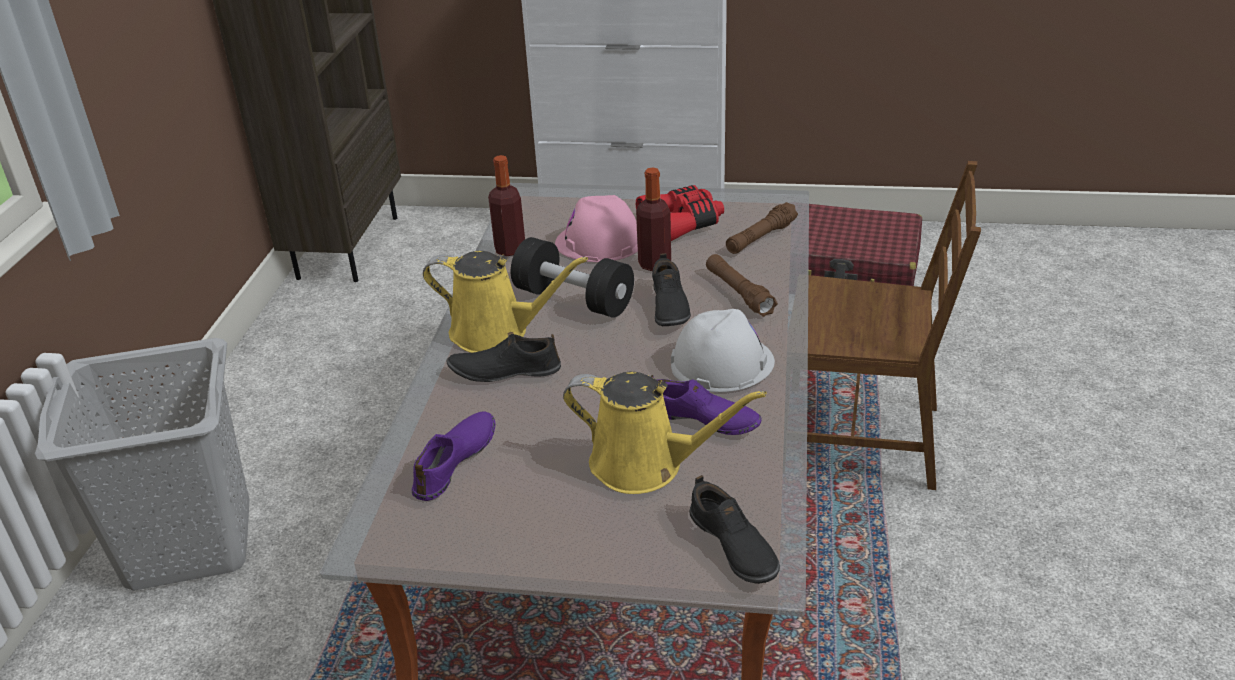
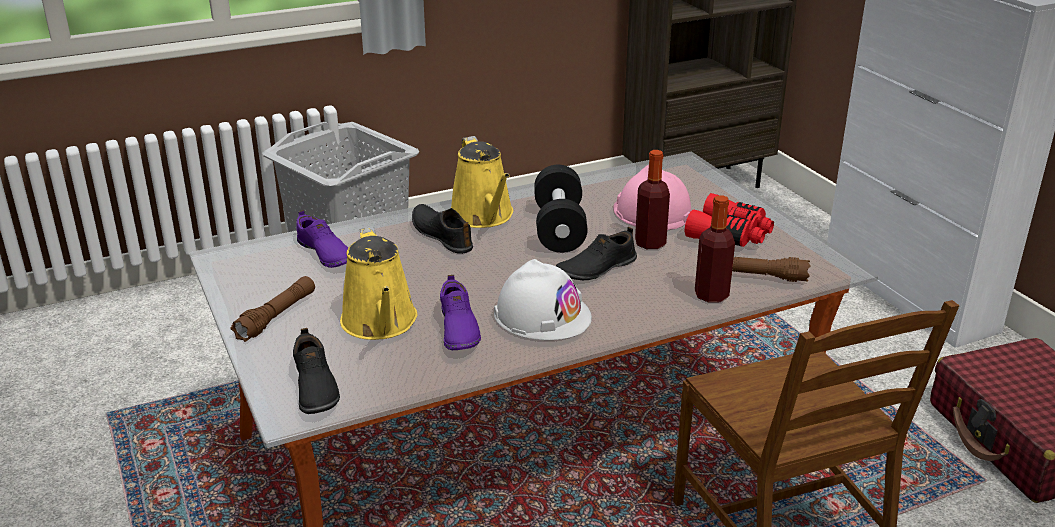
camera: 55 degrees right, 5 degrees down
purple shoe [411,411,495,501] -> purple shoe turned 60 degrees clockwise [296,210,348,268]
bottle [488,155,525,256] -> bottle moved to [695,195,735,303]
black shoe [689,475,780,584] -> black shoe turned 45 degrees counterclockwise [293,328,340,414]
brown flashlight [706,254,778,317] -> brown flashlight moved to [230,276,315,342]

